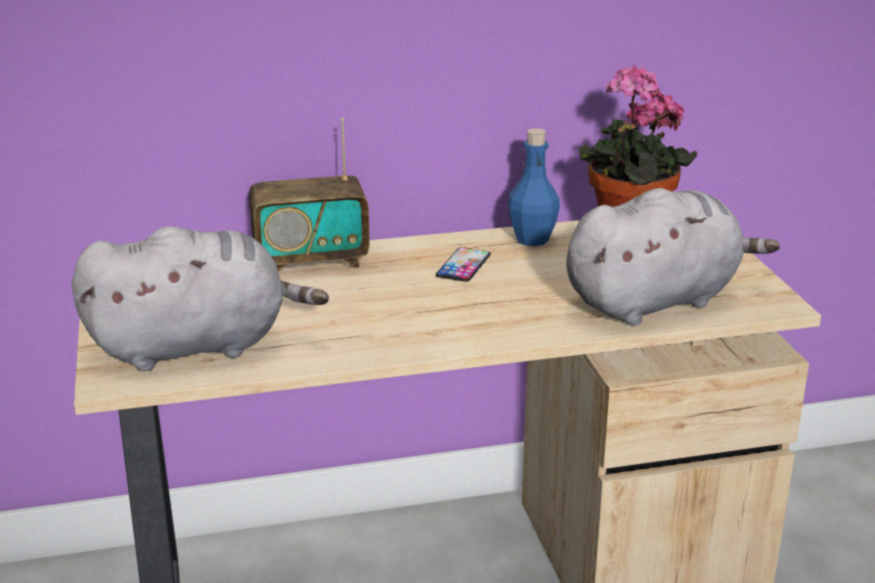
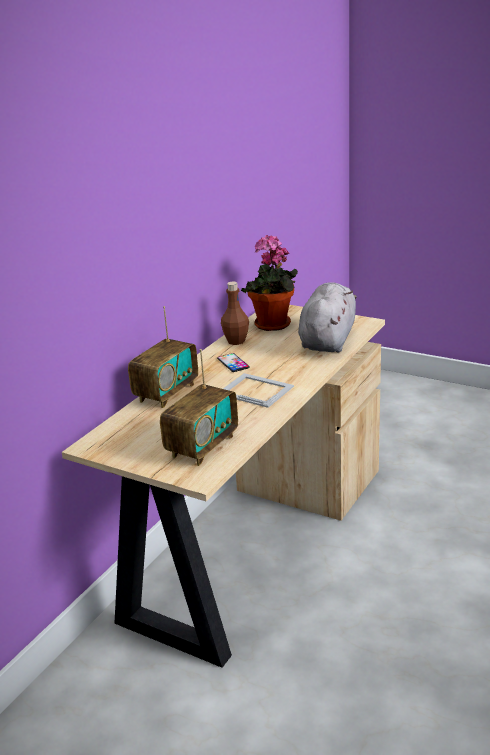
camera: 45 degrees left, 0 degrees up
grey plush toy [72,226,329,371] -> radio [160,349,238,466]
blue bottle [508,128,560,246] -> brown bottle [221,282,249,345]
none -> picture frame [223,373,294,408]

